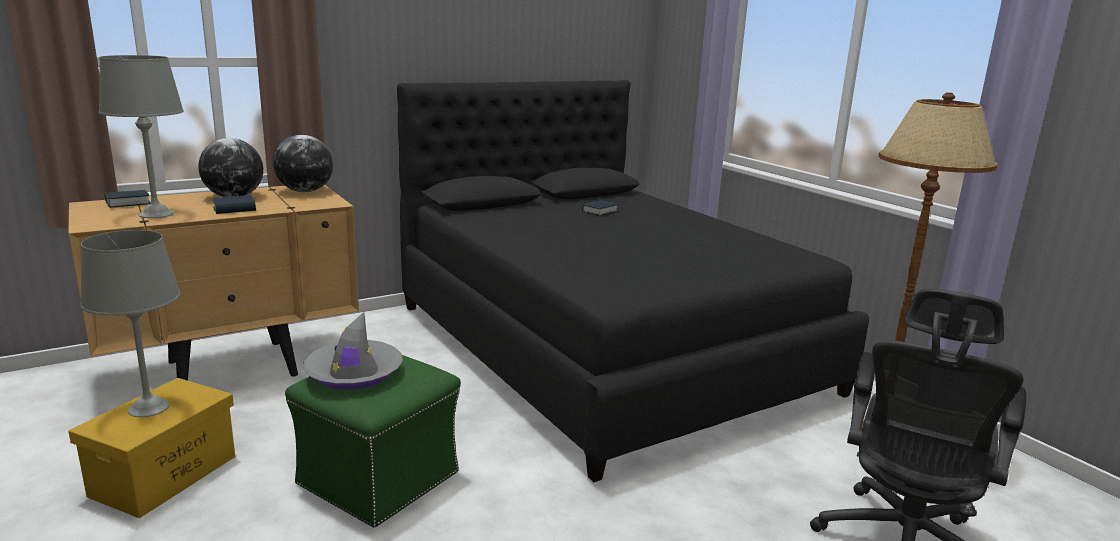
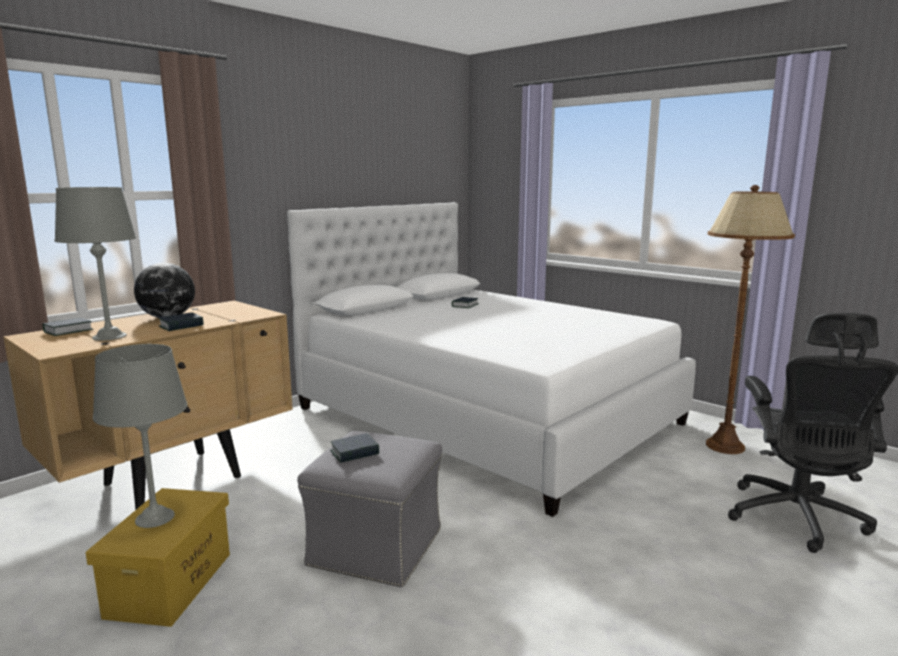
camera: 15 degrees left, 5 degrees down
globe [273,135,333,192] -> none
green ottoman [285,355,461,528] -> grey ottoman [297,431,442,587]
grey hat [303,312,403,390] -> book [330,433,379,463]
black bed [397,80,870,482] -> white bed [287,202,696,517]

